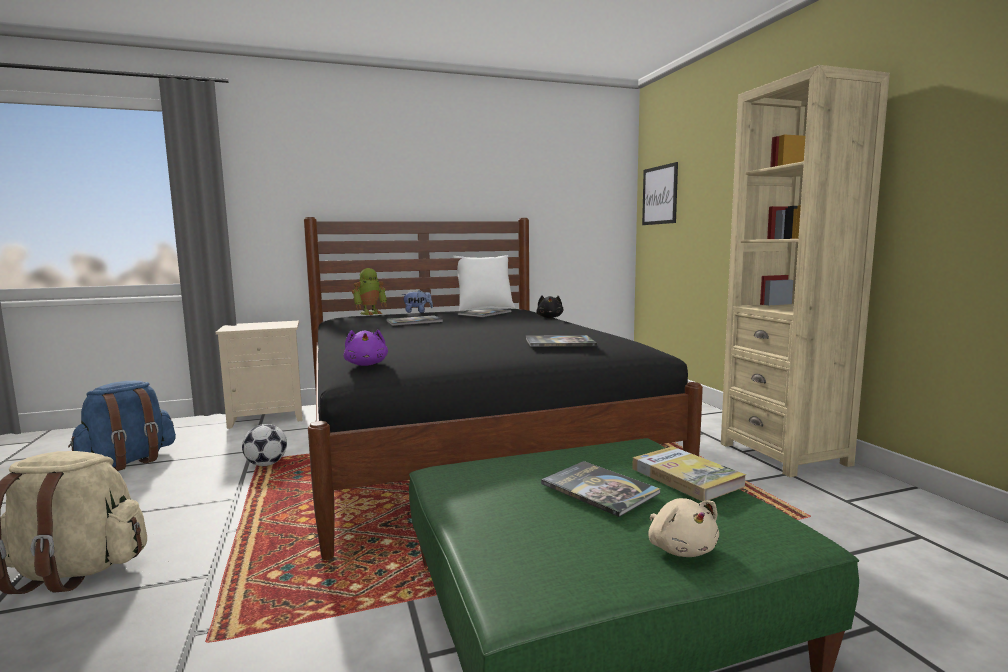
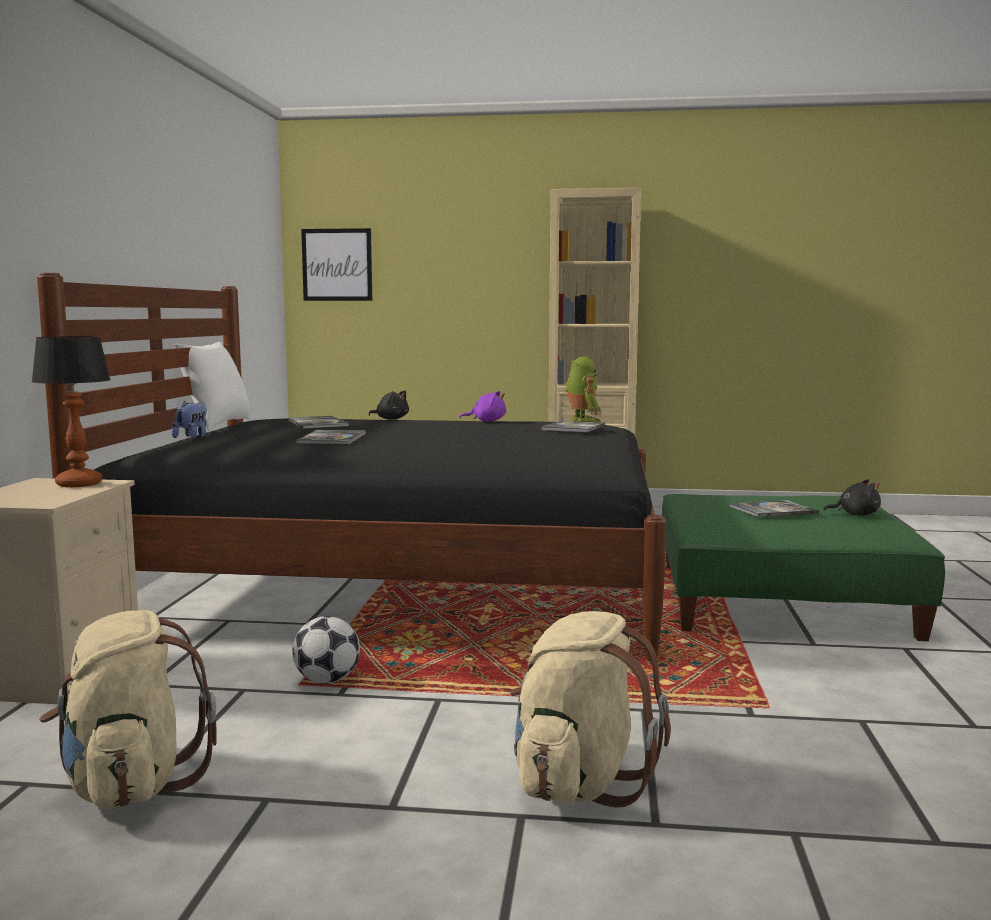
camera: 65 degrees left, 0 degrees up
blue backpack [68,381,176,471] -> beige backpack [40,610,217,809]
purple plush toy [344,330,388,366] -> purple plush toy moved to [460,391,506,422]
toy robot [352,268,387,315] -> toy robot moved to [566,357,601,422]
book [632,446,746,502] -> none
beige plush toy [648,498,719,557] -> black plush toy [823,479,881,515]
none -> table lamp [31,336,111,487]

